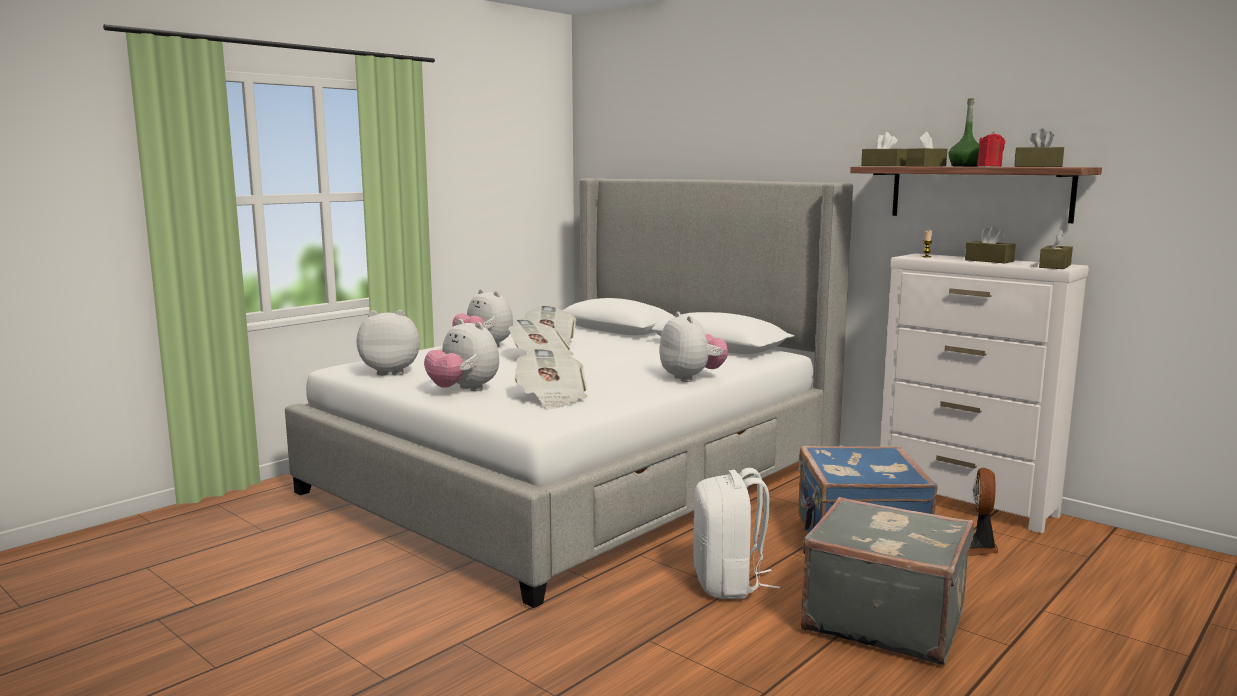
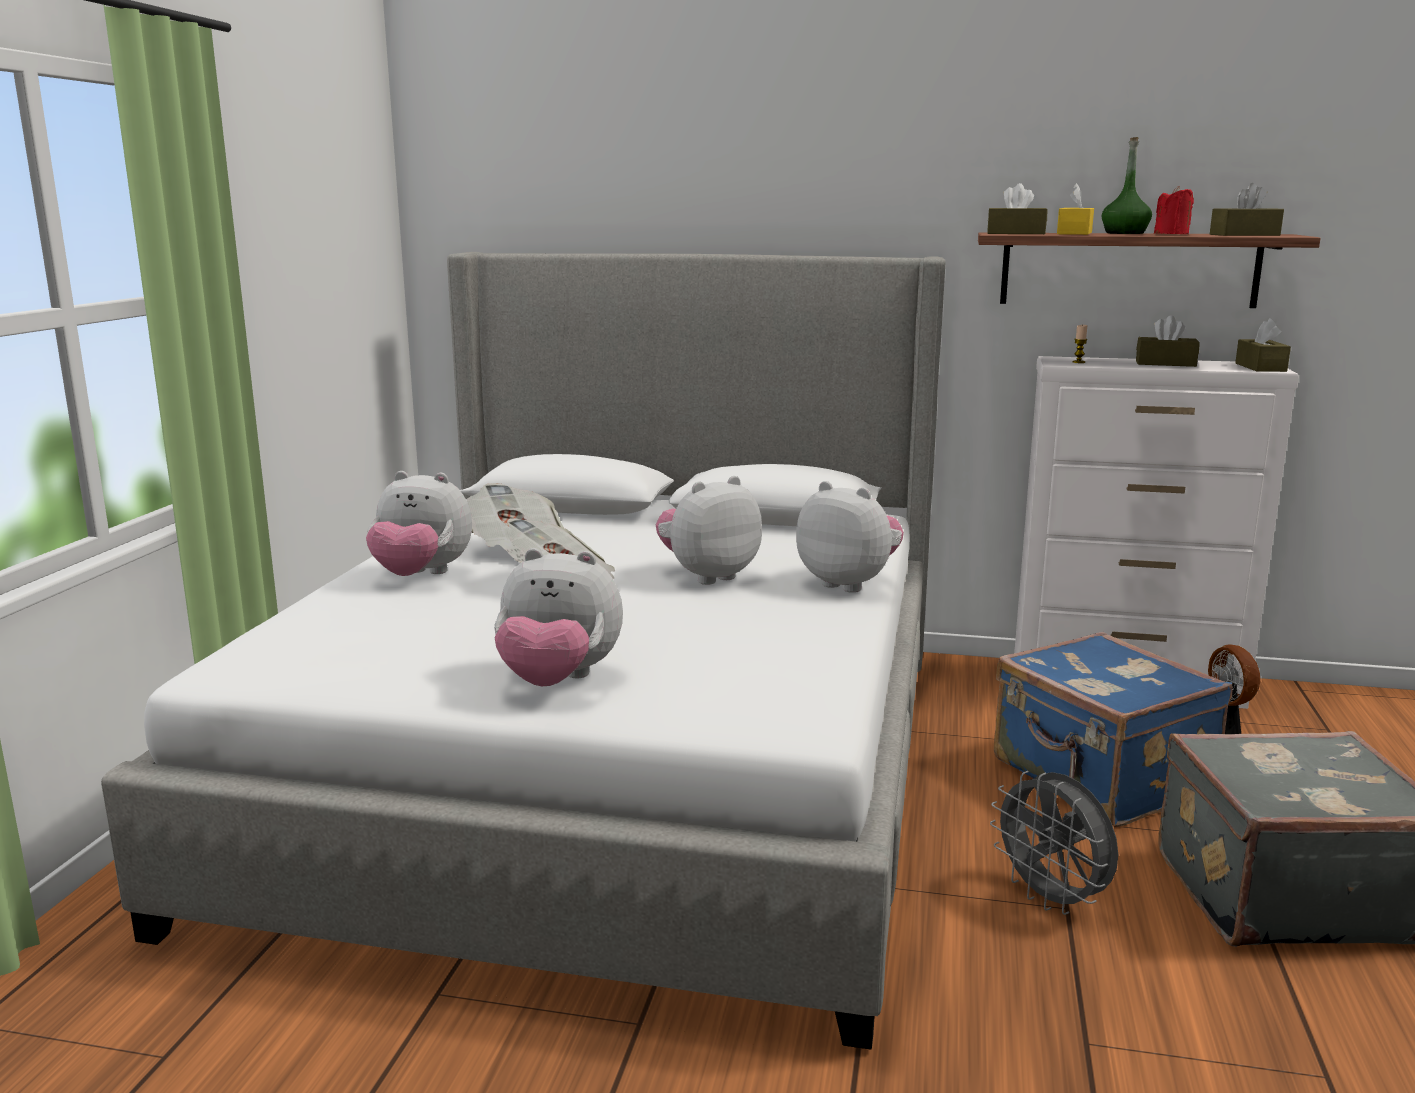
camera: 30 degrees left, 5 degrees up
plush toy [357,310,420,376] -> plush toy moved to [656,476,762,585]
newspaper [515,348,587,409] -> none
white backpack [693,468,780,599] -> grey fan [990,771,1118,915]
brown tissue box [906,132,947,166] -> yellow tissue box [1057,184,1094,235]

